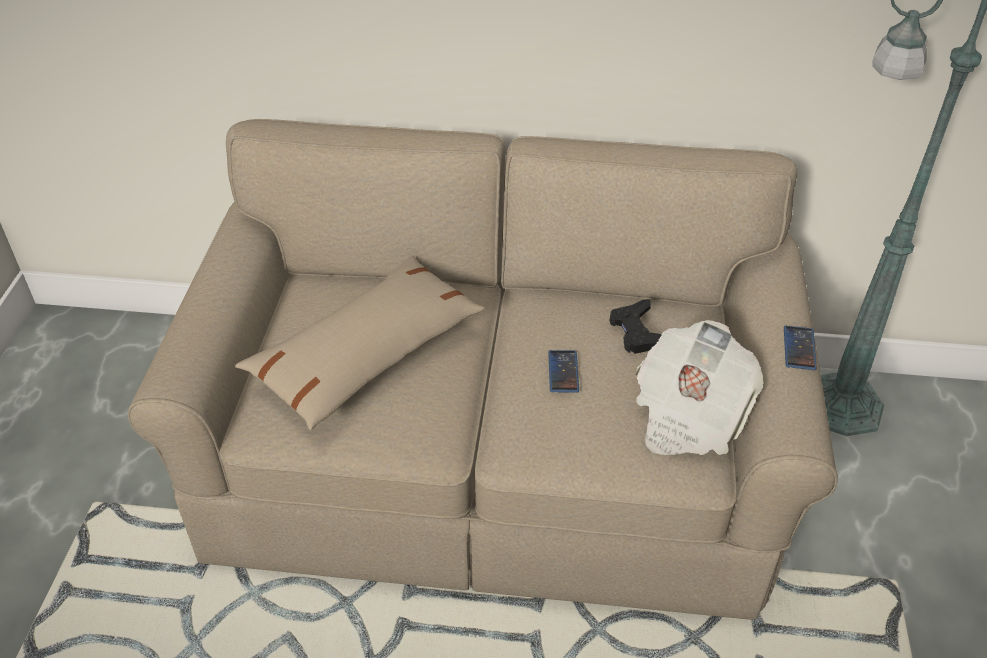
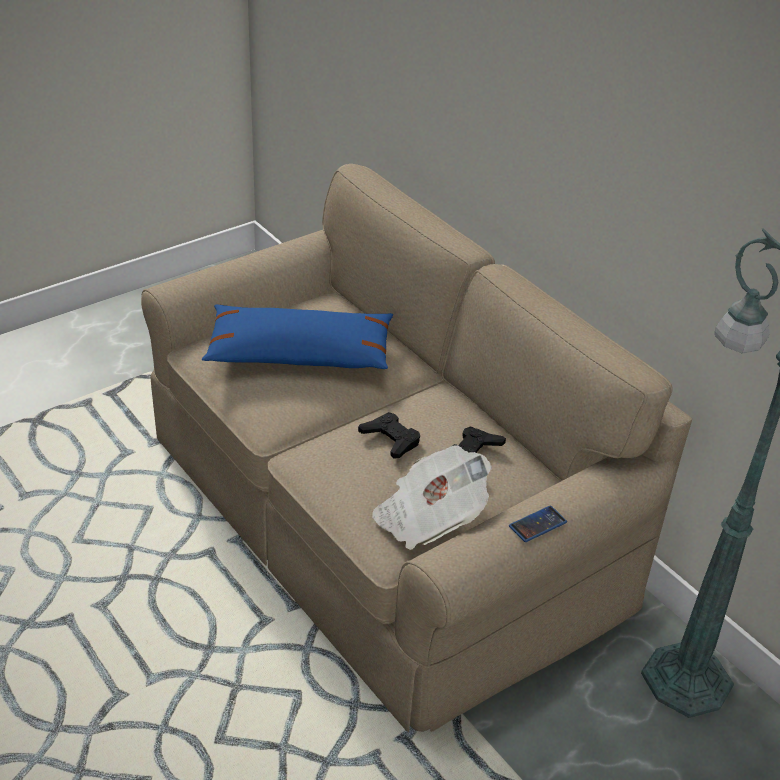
camera: 45 degrees right, 5 degrees down
beige pillow [235,256,485,430] -> blue pillow [202,304,393,369]
phone [548,350,579,393] -> black game controller [358,412,420,459]

